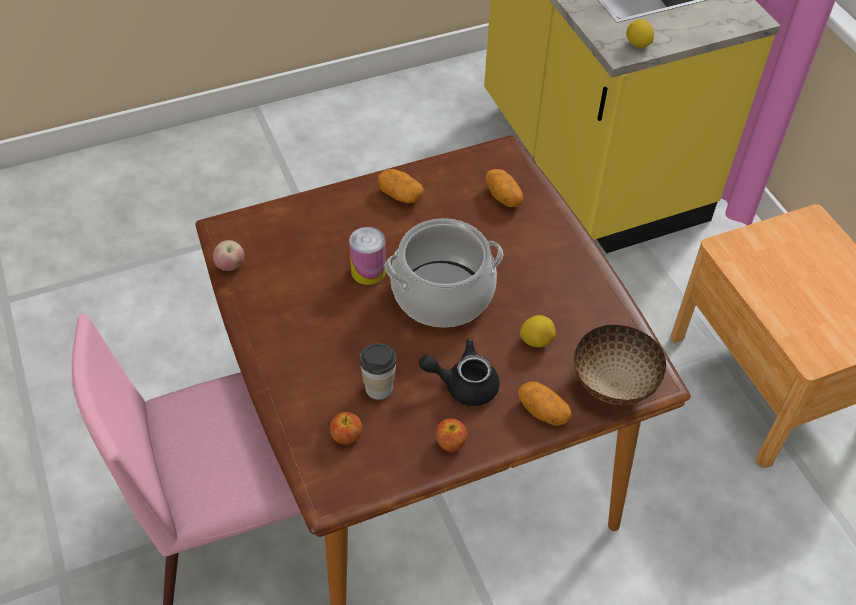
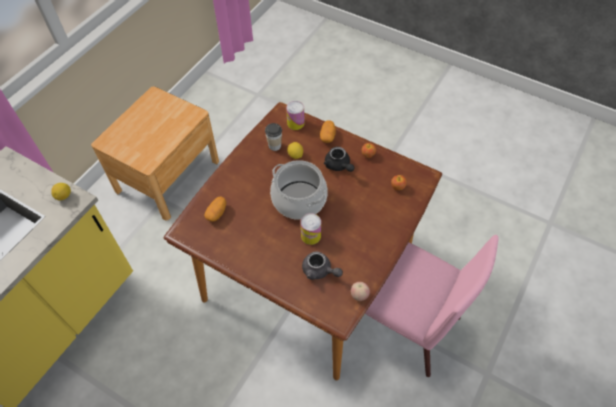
camera: 125 degrees left, 5 degrees up
cup [360,343,397,400] -> cup moved to [265,123,282,151]
potato [377,169,424,203] -> none
bowl [573,325,666,405] -> can [286,101,304,130]
none -> grey teapot [302,251,343,280]

